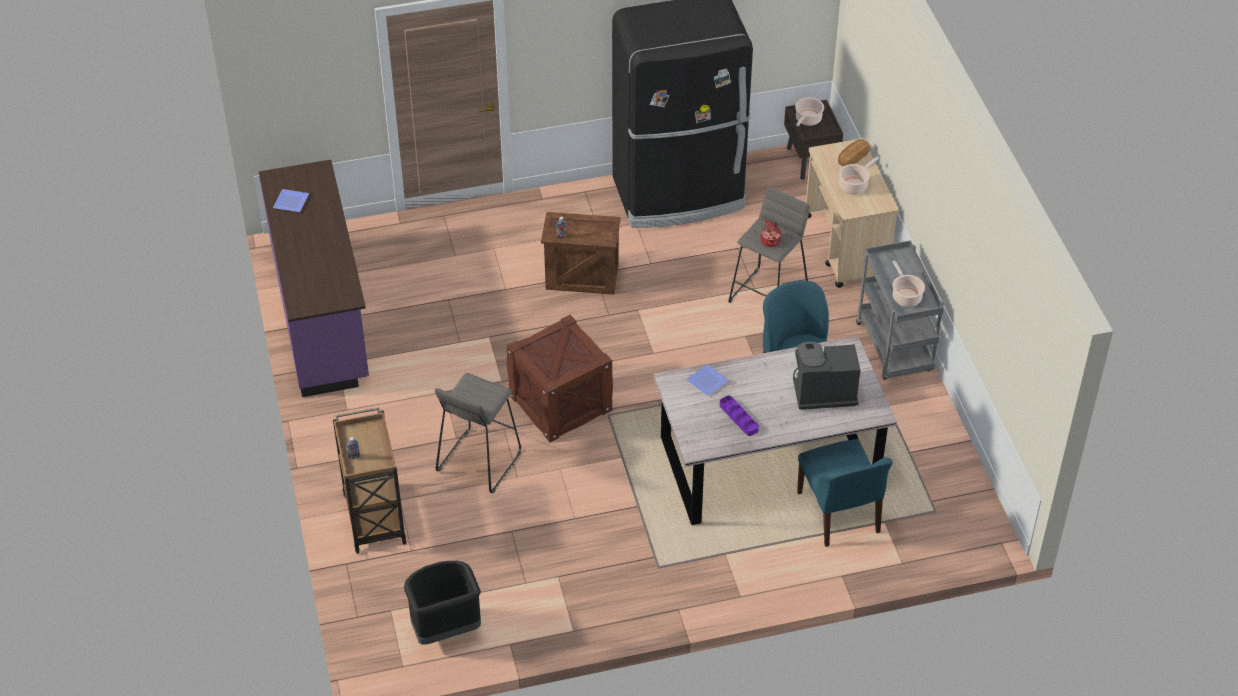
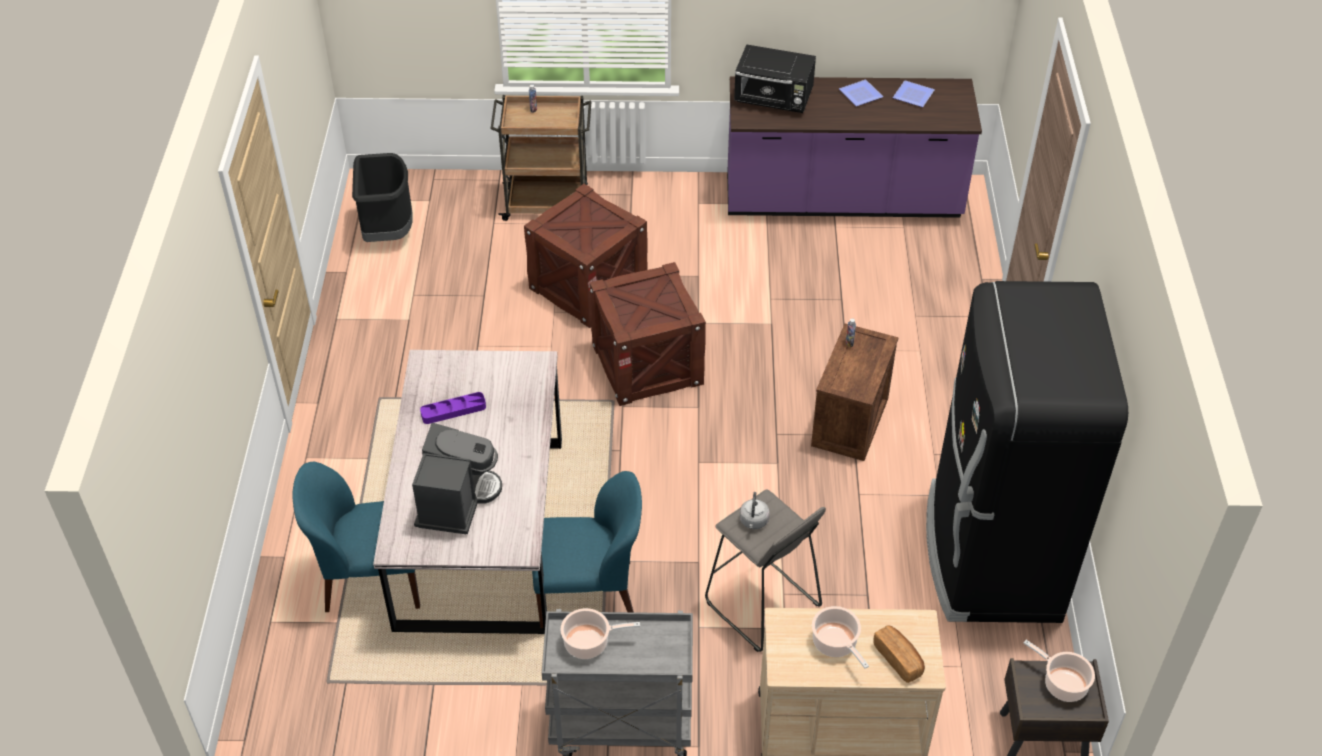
camera: 105 degrees right, 0 degrees up
grey stool [435,373,521,493] -> crate [524,184,648,328]
plate [686,364,729,396] -> plate moved to [839,80,883,106]
cooking pot [760,220,782,247] -> grey kettle [740,492,770,529]
none -> black microwave [734,44,816,113]

